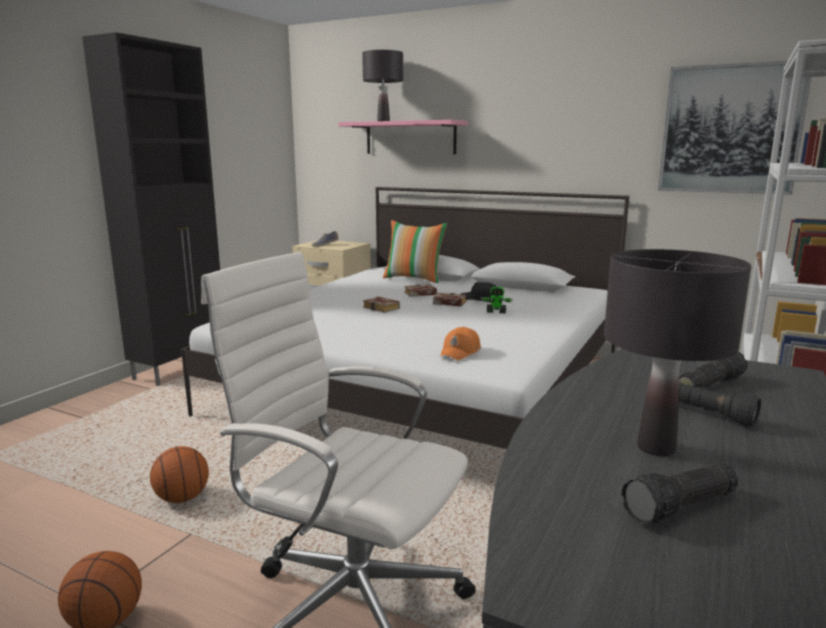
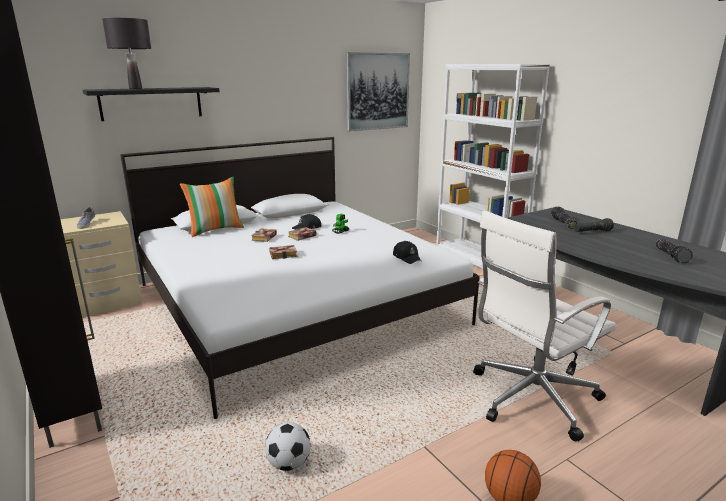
camera: 60 degrees left, 5 degrees up
basketball [150,446,209,503] -> none
pink shelf [338,120,468,154] -> black shelf [83,87,220,121]
orange cap [440,327,481,360] -> black cap [393,241,421,264]
black table lamp [604,249,752,456] -> none
none -> football [265,422,311,471]

